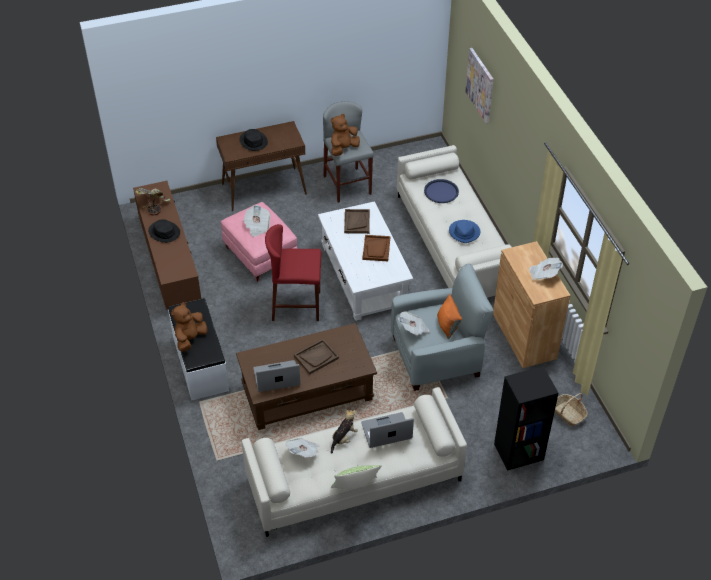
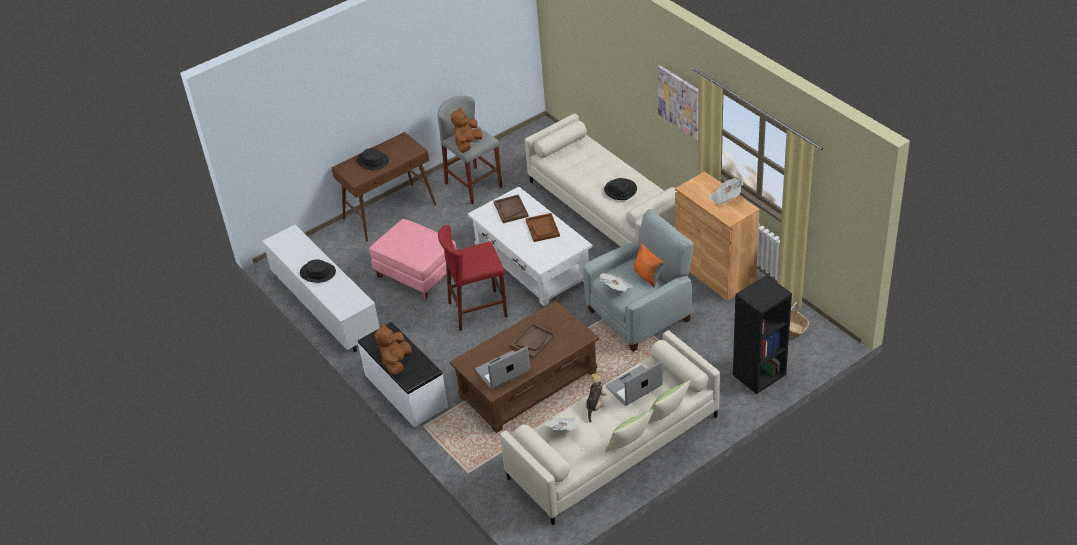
camera: 15 degrees left, 5 degrees down
brown tv stand [133,181,201,310] -> white tv stand [262,225,380,352]
potted plant [135,188,171,216] -> none
newspaper [243,205,271,237] -> none
blue tray [424,179,459,203] -> none
blue hat [449,220,480,243] -> black hat [604,178,637,200]
picture [465,48,493,123] -> picture moved to [657,65,698,140]
none -> pillow [648,379,691,424]

